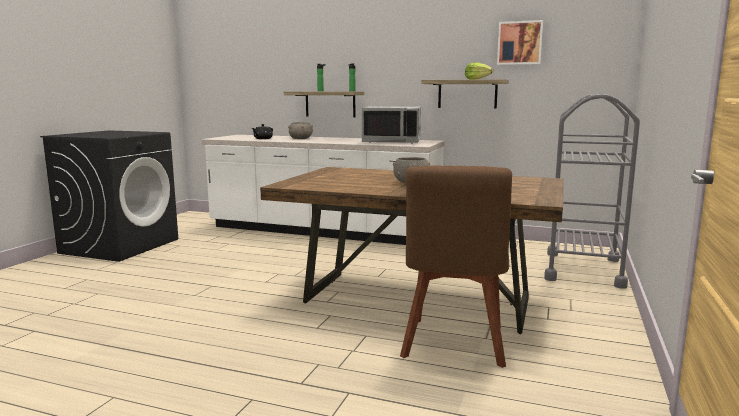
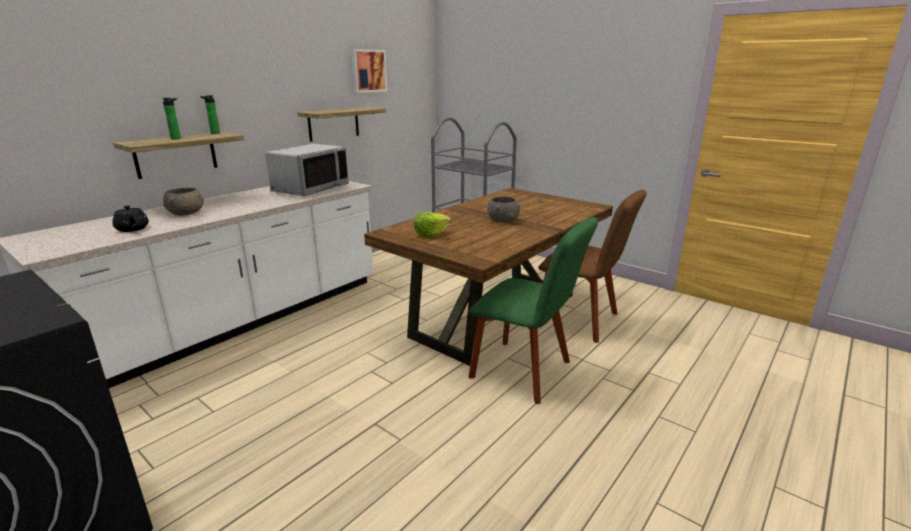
camera: 70 degrees left, 10 degrees up
lettuce [465,62,493,80] -> lettuce moved to [414,212,451,238]
none -> green chair [469,217,598,404]

